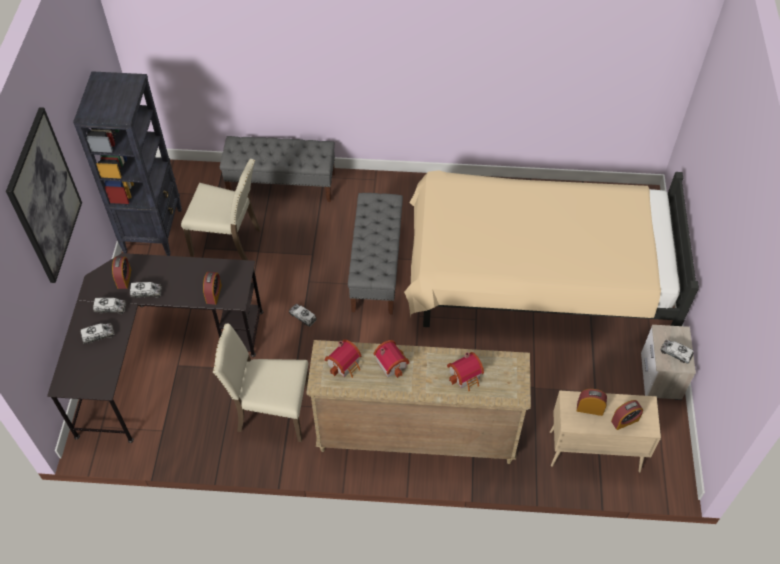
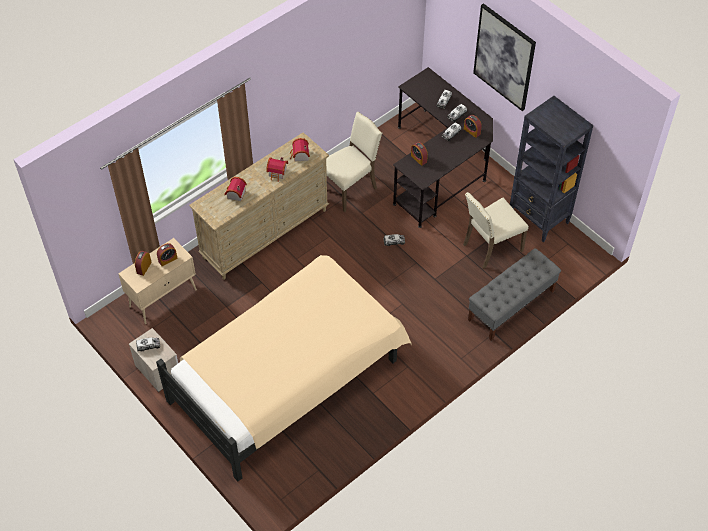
camera: 135 degrees right, 0 degrees up
grey bench [348,193,403,315] -> none

